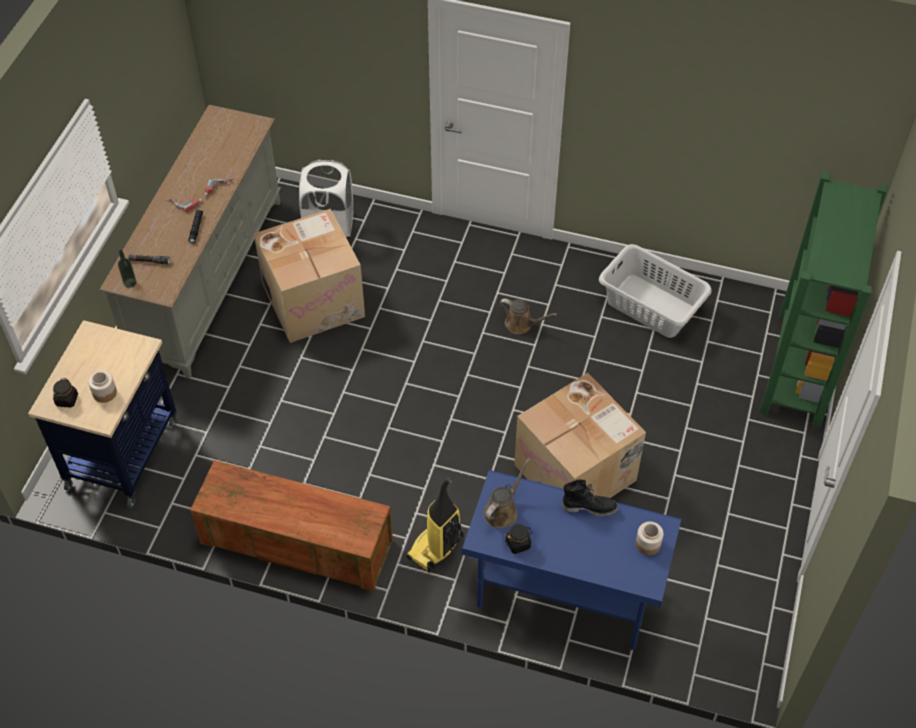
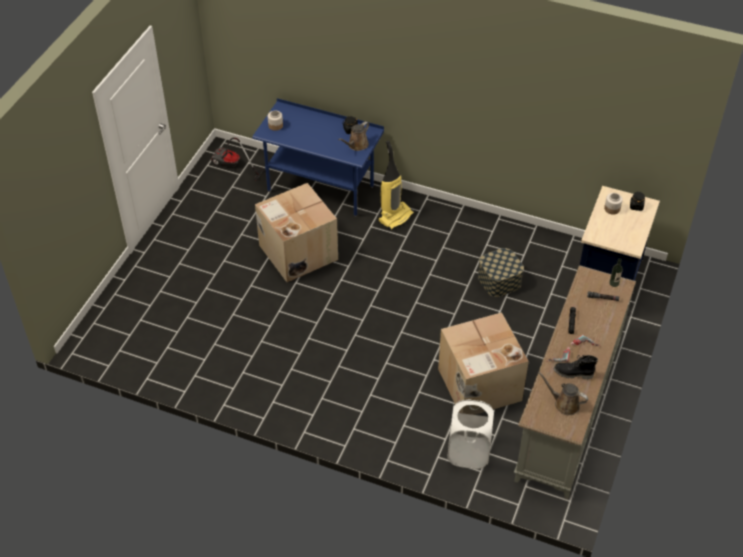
camera: 175 degrees left, 5 degrees down
brown bench [190,460,393,592] -> none
brown watering can [499,299,557,334] -> brown watering can moved to [538,372,588,415]
black boot [562,479,618,517] -> black boot moved to [554,355,598,379]
grey laundry basket [599,244,712,338] -> none
green bookcase [759,172,888,427] -> none
none -> vacuum cleaner [211,138,266,181]
none -> storage box [478,248,524,297]

